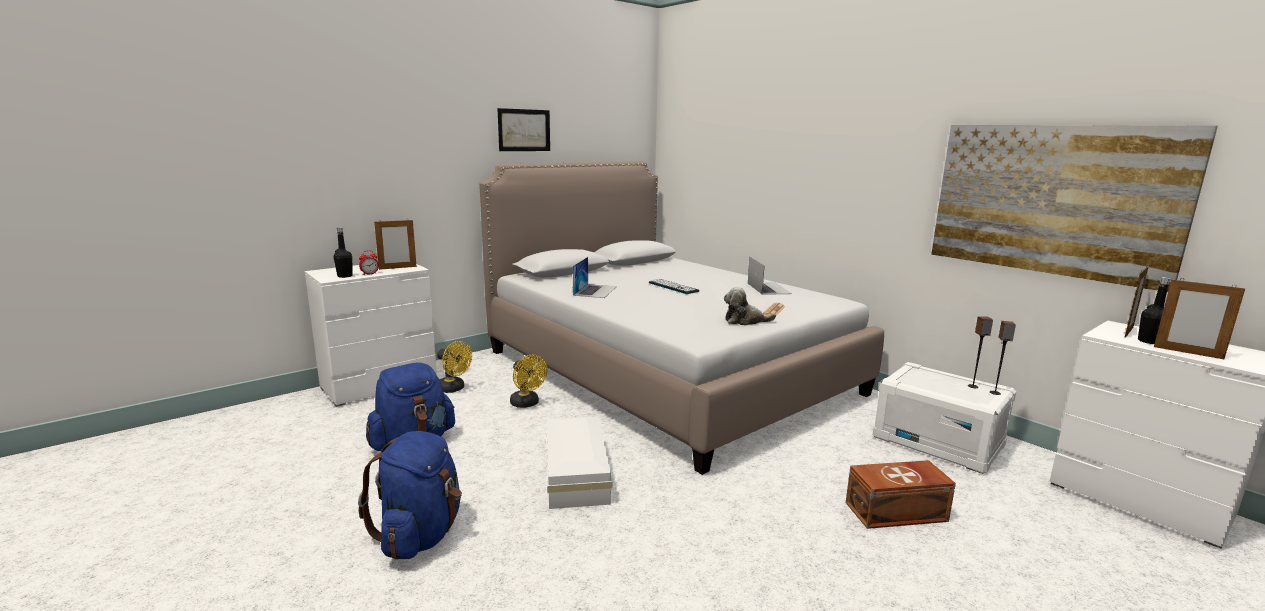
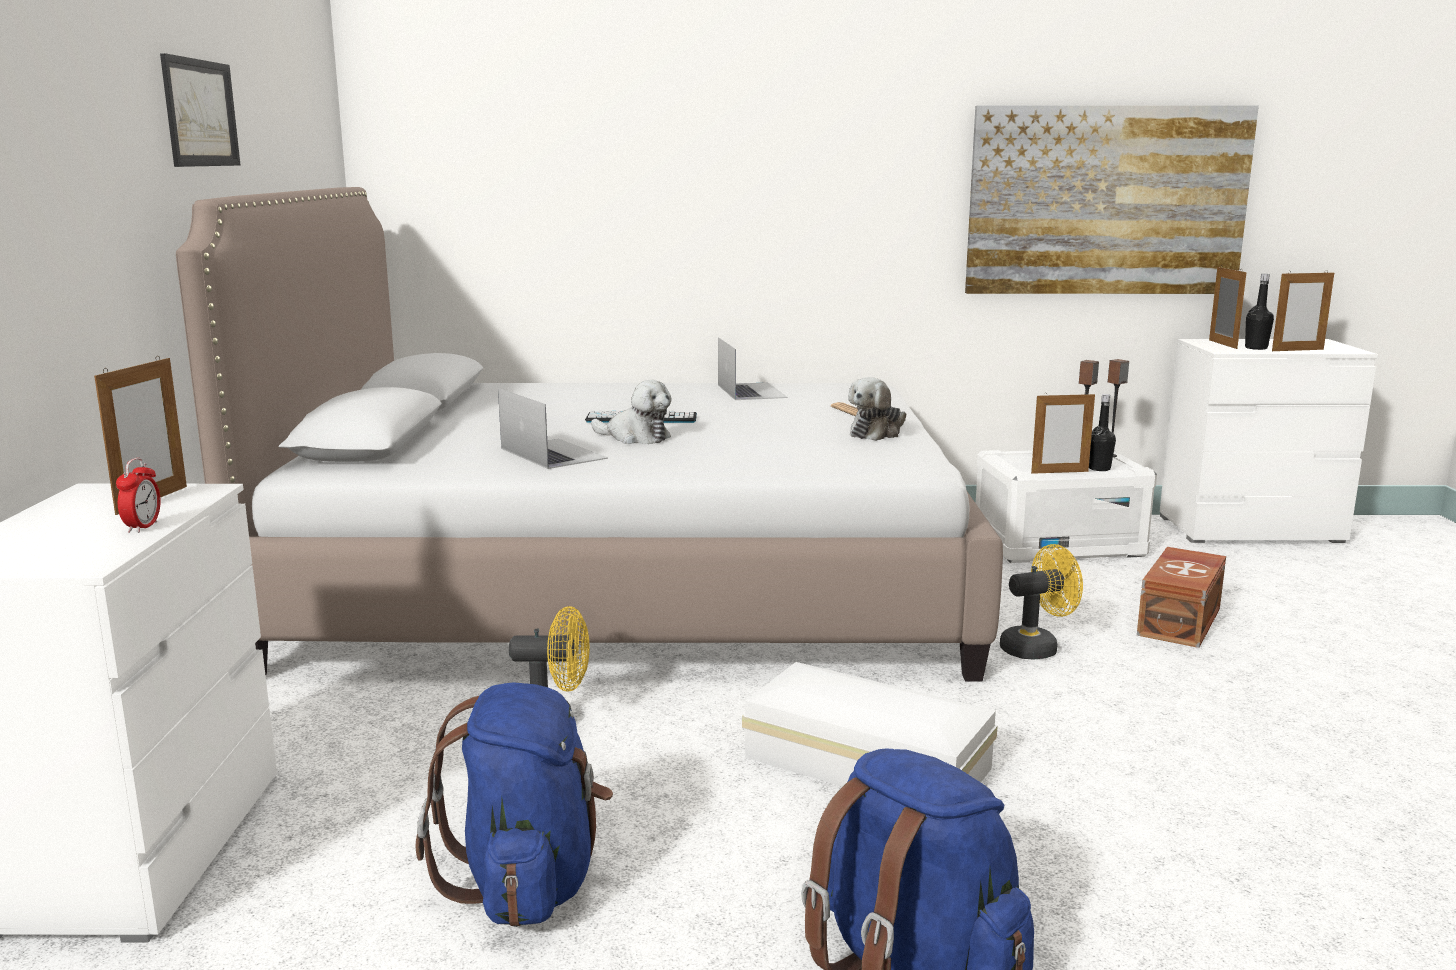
camera: 50 degrees left, 0 degrees up
black bottle [333,227,353,278] -> black bottle moved to [1089,394,1116,471]
yellow fan [437,341,472,393] -> yellow fan moved to [1000,544,1083,660]
laptop [748,256,792,295] -> laptop turned 45 degrees clockwise [718,337,788,400]
none -> plush toy [591,380,671,444]
none -> picture frame [1031,392,1095,474]

